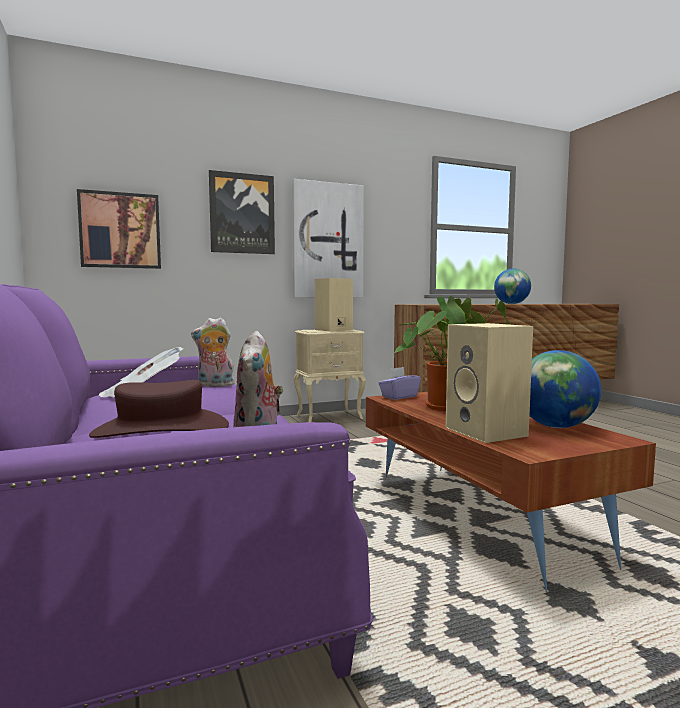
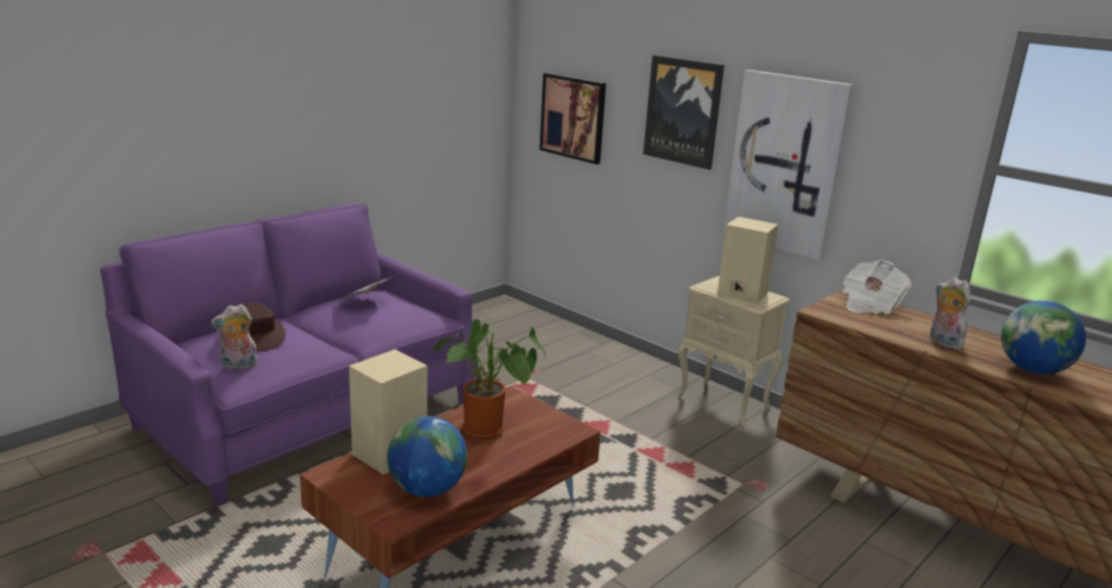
camera: 65 degrees right, 15 degrees up
plush toy [191,317,234,387] -> plush toy moved to [930,277,971,349]
purple tissue box [379,367,421,400] -> none
none -> newspaper [842,260,911,314]

